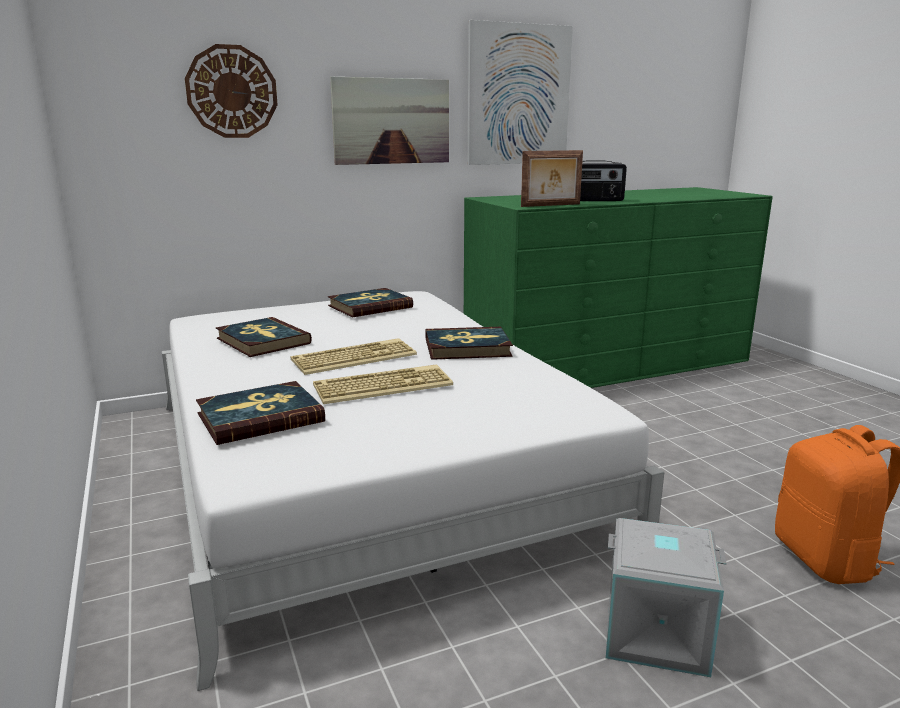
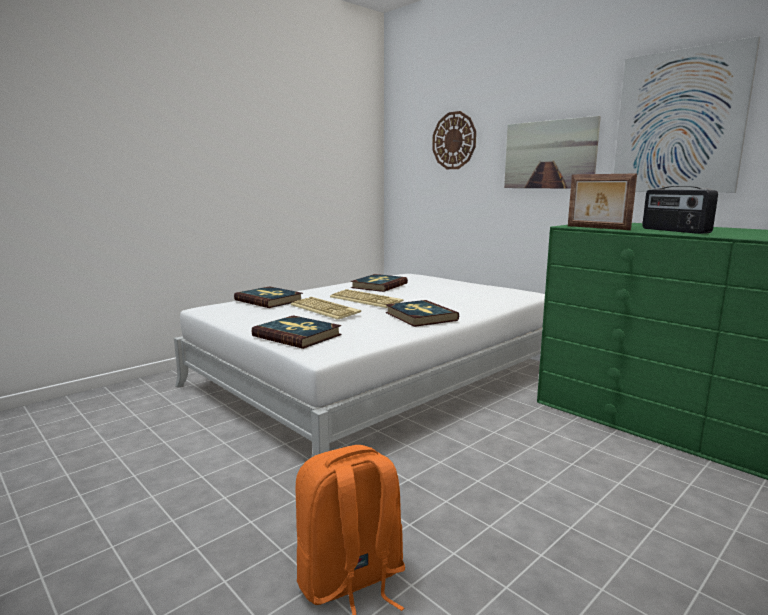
camera: 70 degrees right, 5 degrees down
book [328,288,413,318] -> book moved to [251,315,342,349]
grey storage box [606,518,727,677] -> none

